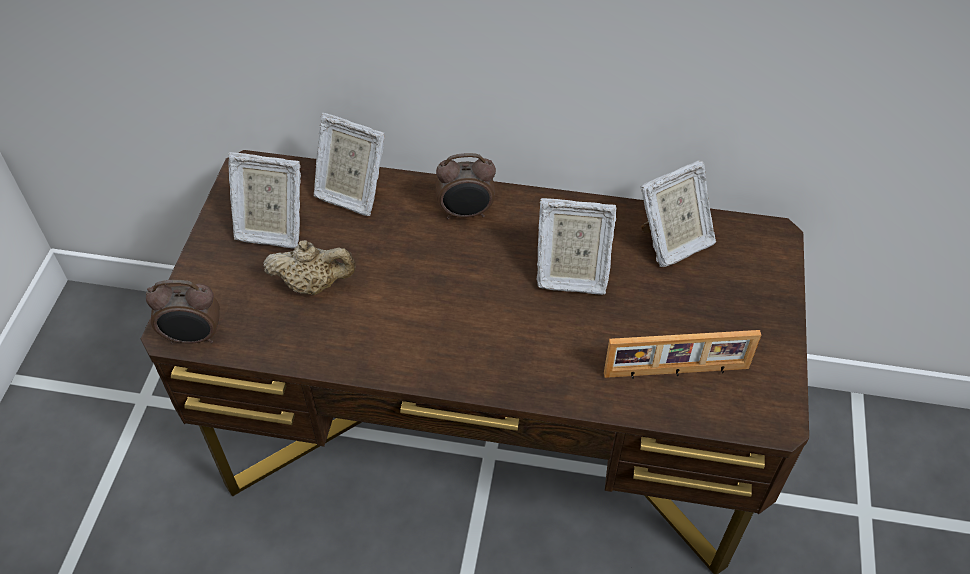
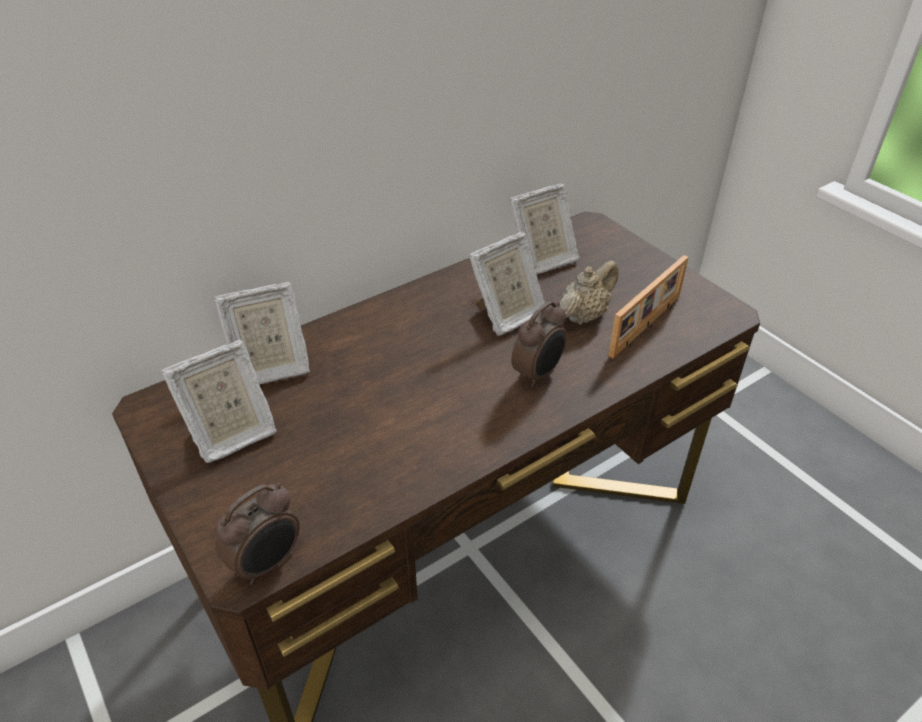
camera: 45 degrees left, 10 degrees down
beige teapot [263,240,356,295] -> beige teapot moved to [559,260,618,325]
alarm clock [436,153,496,219] -> alarm clock moved to [511,301,567,388]
picture frame [641,160,716,267] -> picture frame turned 45 degrees clockwise [509,183,580,274]

